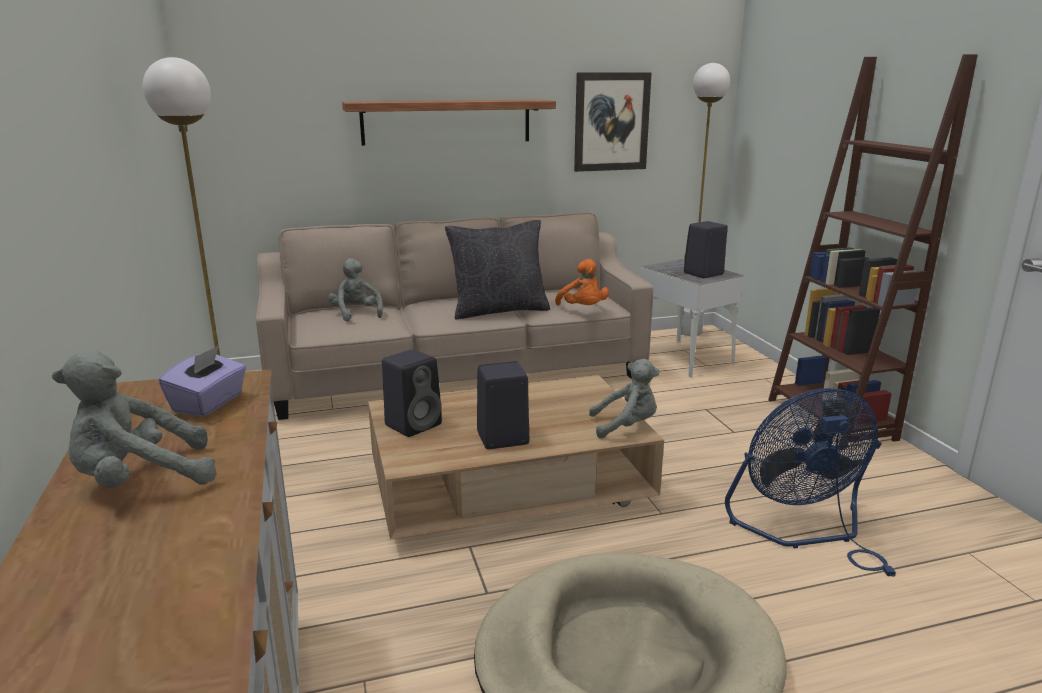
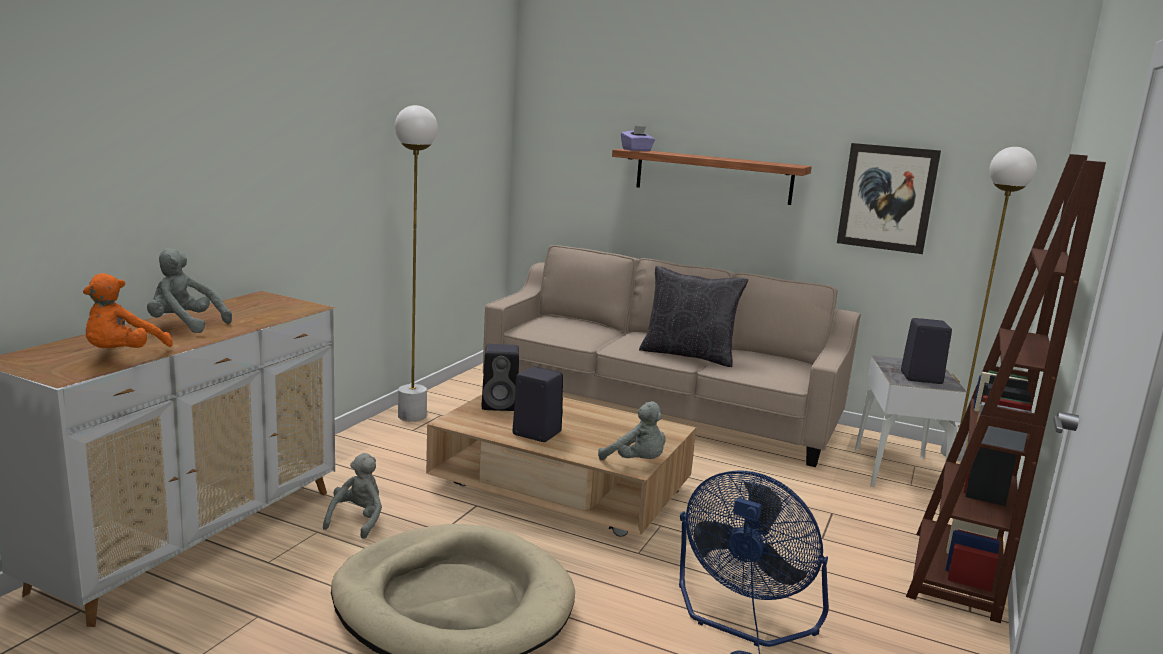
camera: 40 degrees right, 5 degrees down
purple tissue box [159,346,246,417] -> purple tissue box moved to [621,126,655,151]
grey plush toy [328,258,383,322] -> grey plush toy moved to [323,453,382,539]
orange plush toy [555,259,609,306] -> orange plush toy moved to [83,273,173,348]

